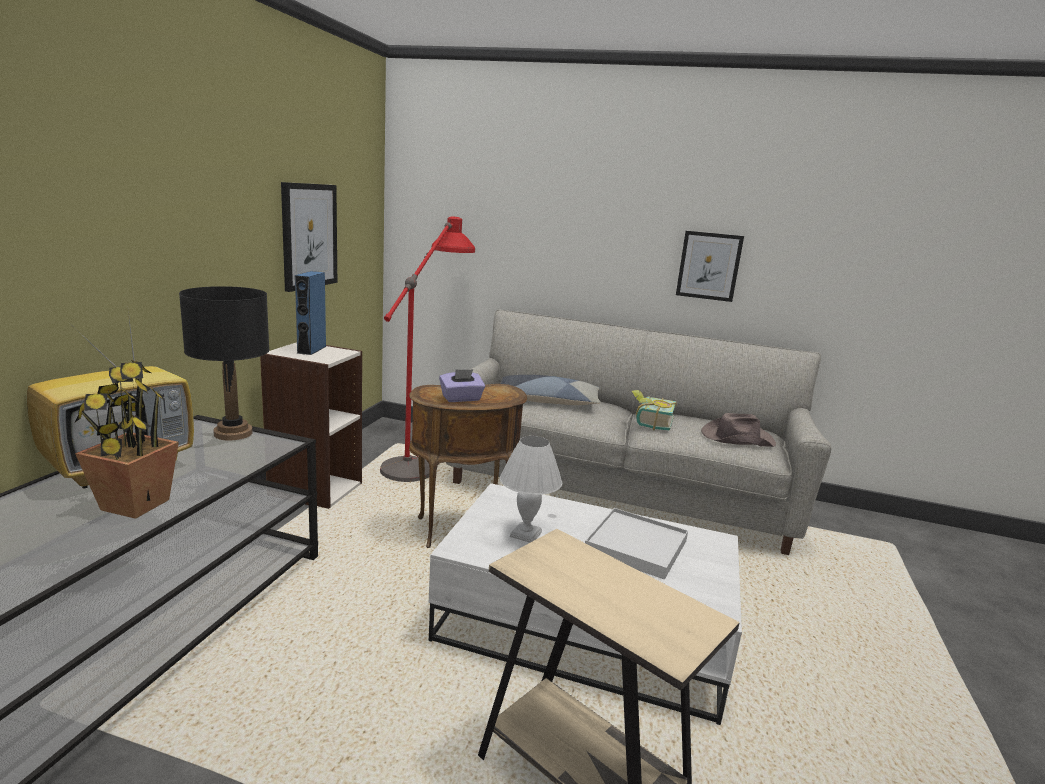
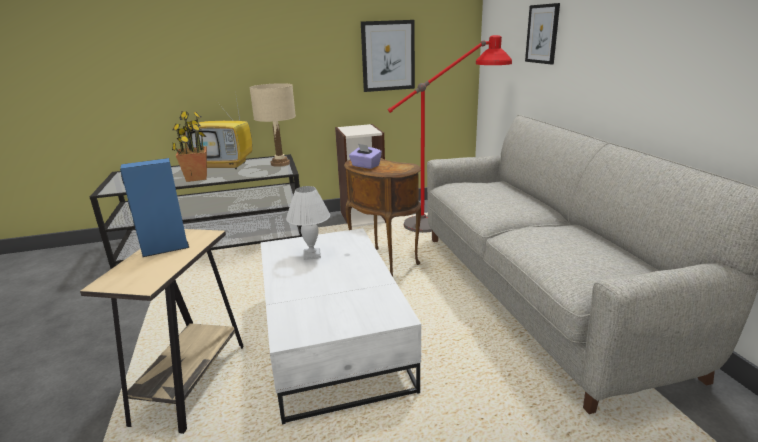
camera: 60 degrees right, 5 degrees up
black table lamp [179,286,270,441] -> beige table lamp [249,83,296,167]
blue speaker [295,271,326,355] -> blue speaker moved to [120,158,189,257]
pillow [500,375,601,405] -> none
white tray [585,508,688,580] -> none
book [632,390,677,431] -> none
picture [676,231,744,302] -> picture moved to [525,3,560,64]
brown hat [701,413,776,447] -> none

